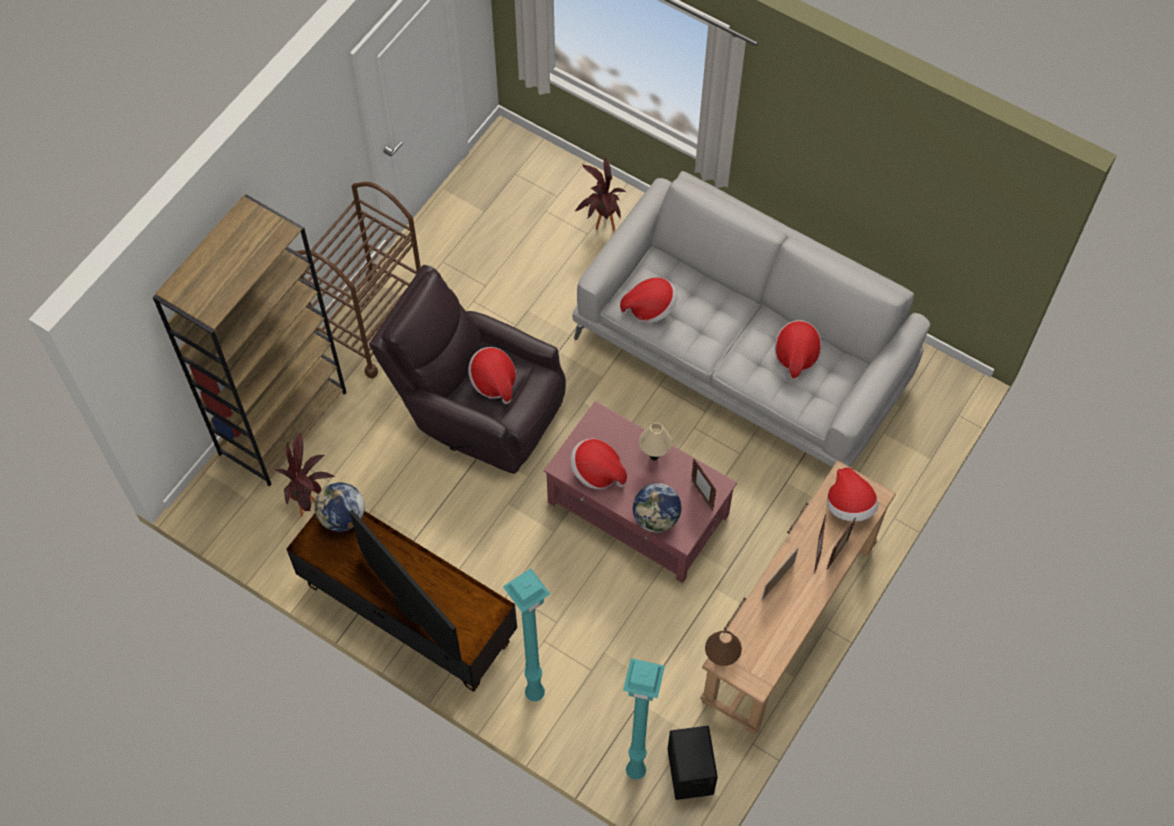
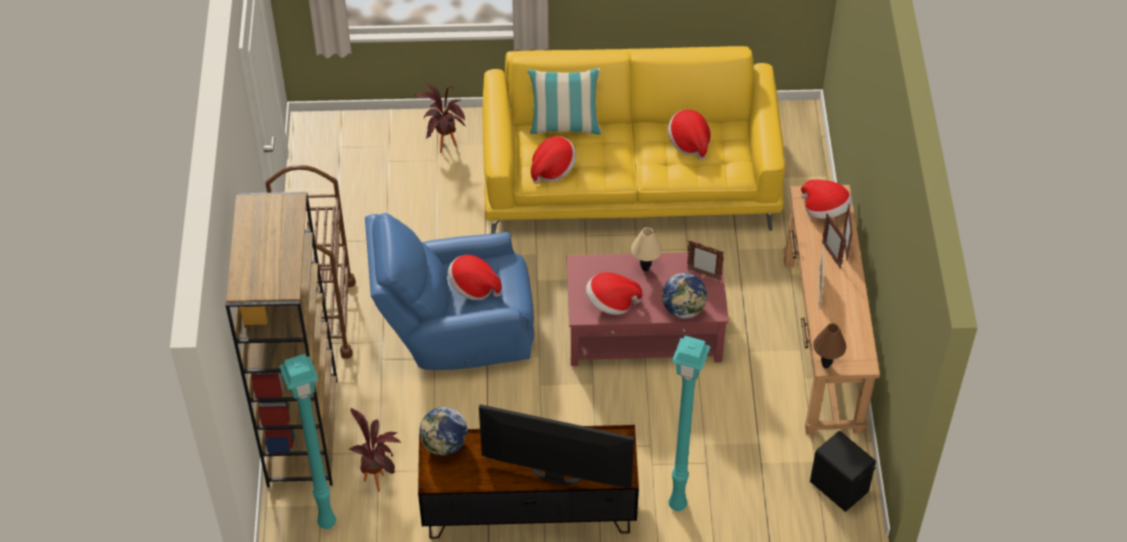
camera: 35 degrees left, 10 degrees down
brown armchair [369,265,566,474] -> blue armchair [365,213,534,370]
grey sofa [572,171,930,468] -> yellow sofa [482,46,785,234]
turquoise floor lamp [623,658,665,779] -> turquoise floor lamp moved to [279,354,336,529]
none -> pillow [527,68,602,135]

